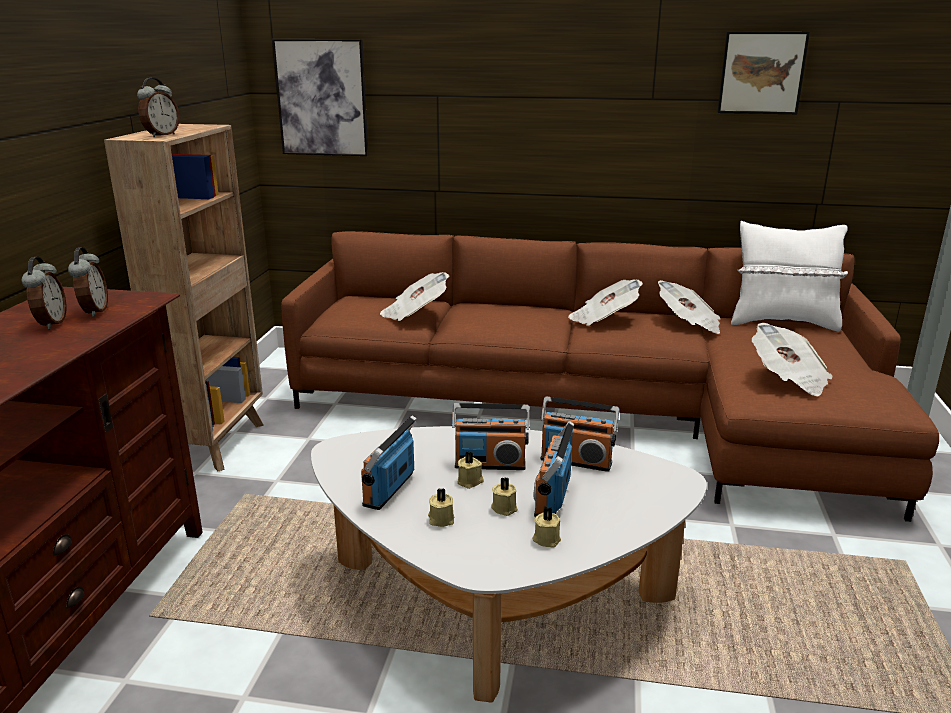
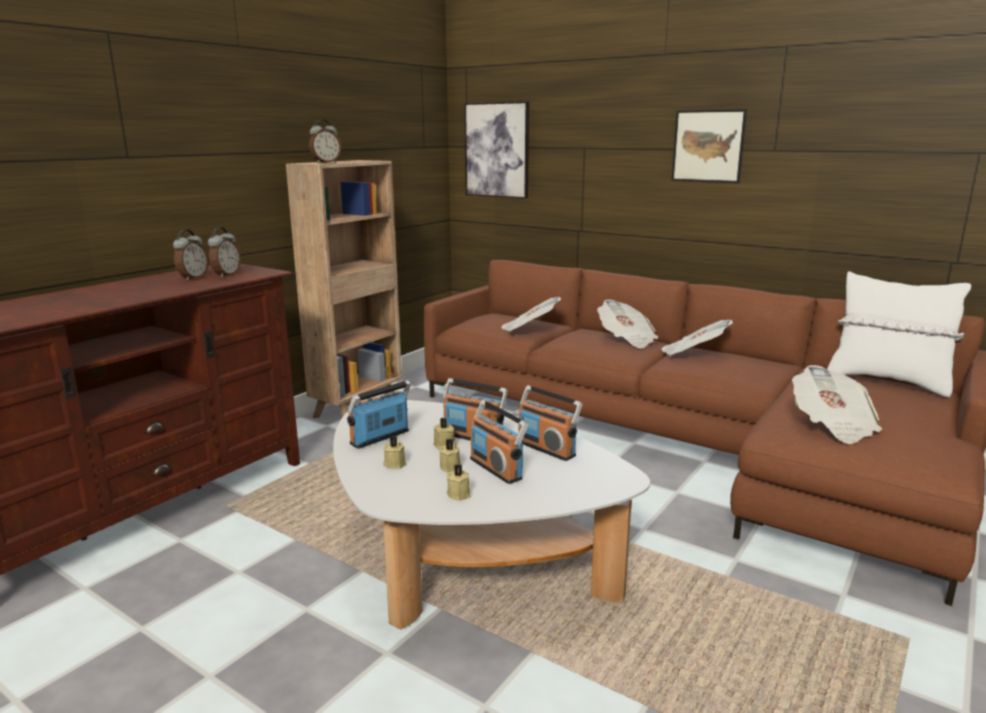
camera: 25 degrees right, 5 degrees down
radio [534,421,574,517] -> radio turned 75 degrees counterclockwise [470,400,529,484]
newspaper [658,280,720,334] -> newspaper moved to [597,299,658,349]
picture [717,31,810,114] -> picture moved to [671,109,747,183]

